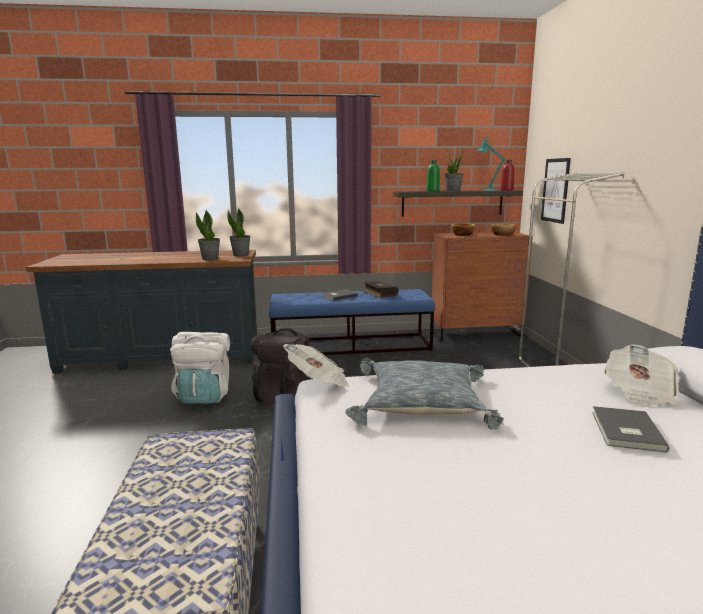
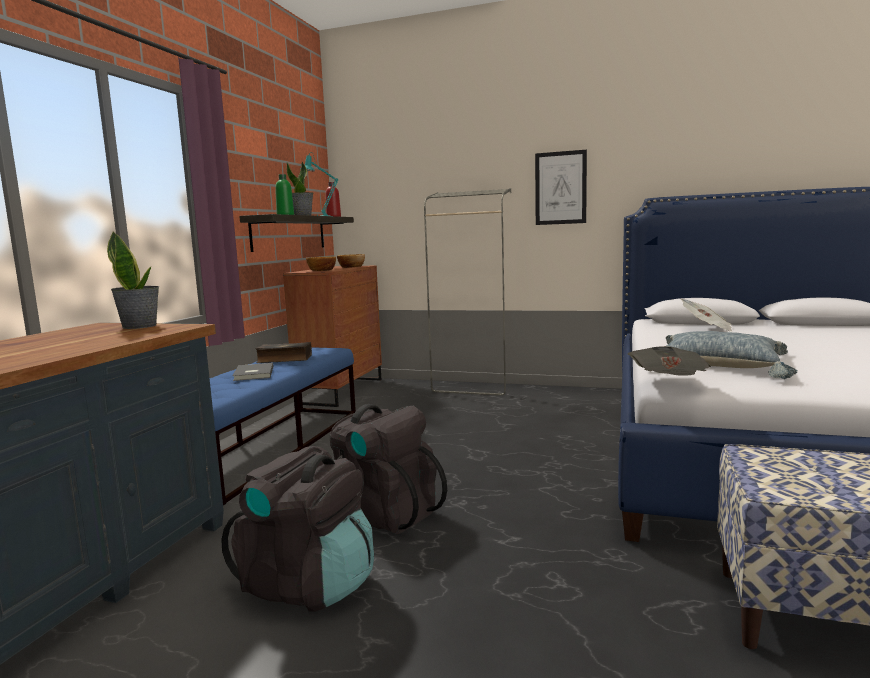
camera: 65 degrees left, 5 degrees down
white backpack [170,332,230,404] -> black backpack [221,446,374,612]
potted plant [196,210,220,260] -> none
picture [541,158,571,224] -> picture moved to [535,150,587,225]
grey book [592,406,669,453] -> none

